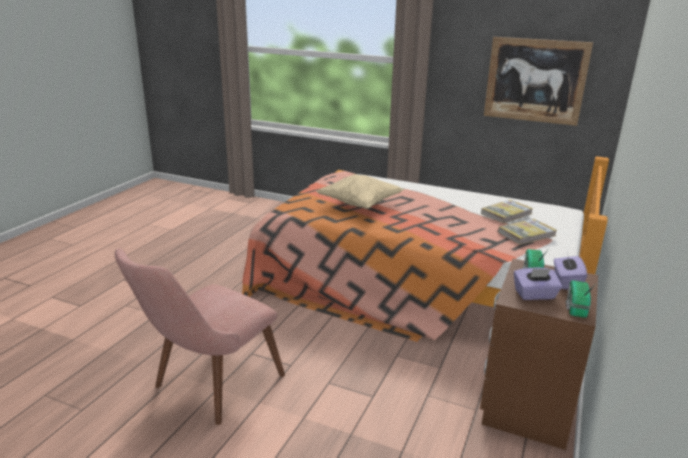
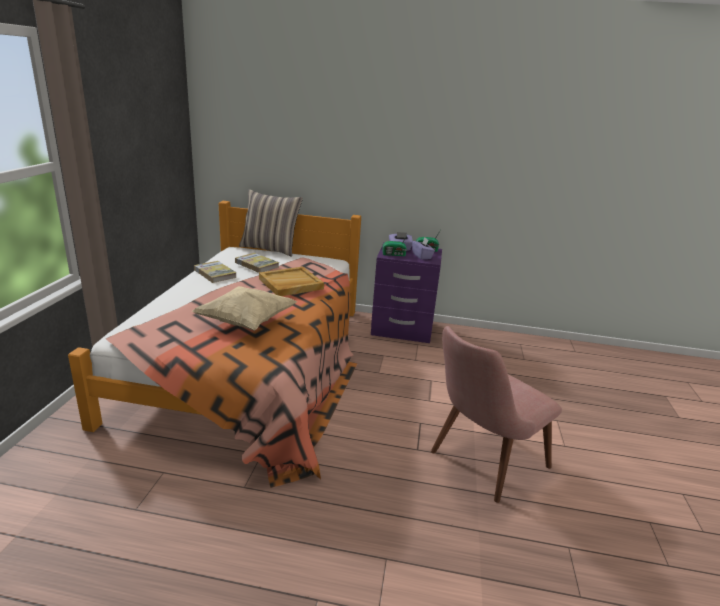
camera: 105 degrees left, 0 degrees up
pink chair [115,248,285,425] -> pink chair turned 120 degrees clockwise [431,326,562,503]
brown nightstand [480,259,598,450] -> purple nightstand [371,242,442,343]
picture [484,37,593,126] -> none
book [498,219,557,245] -> book moved to [194,261,237,283]
none -> pillow [239,189,303,256]
none -> beige tray [259,267,324,296]

